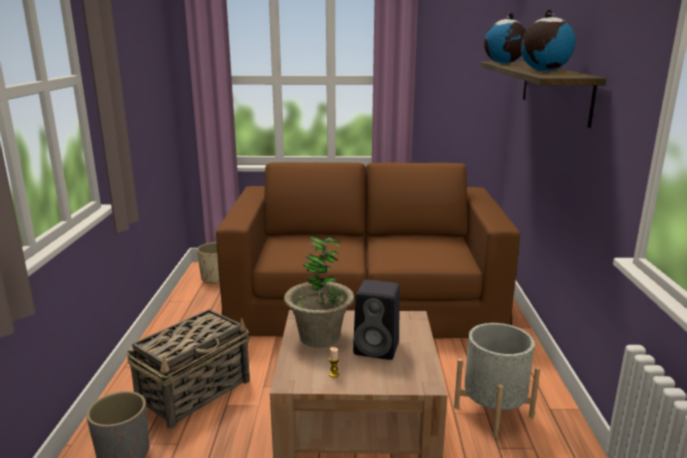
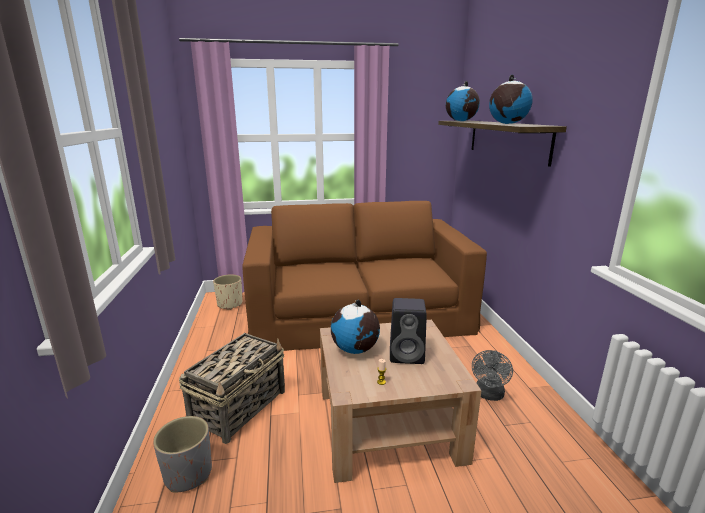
camera: 10 degrees left, 0 degrees up
potted plant [284,236,354,348] -> globe [331,300,380,354]
grey planter [454,323,540,438] -> grey fan [472,350,513,401]

